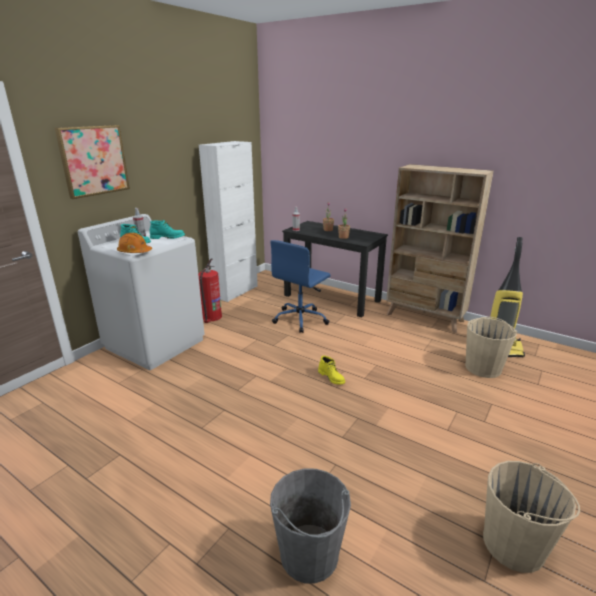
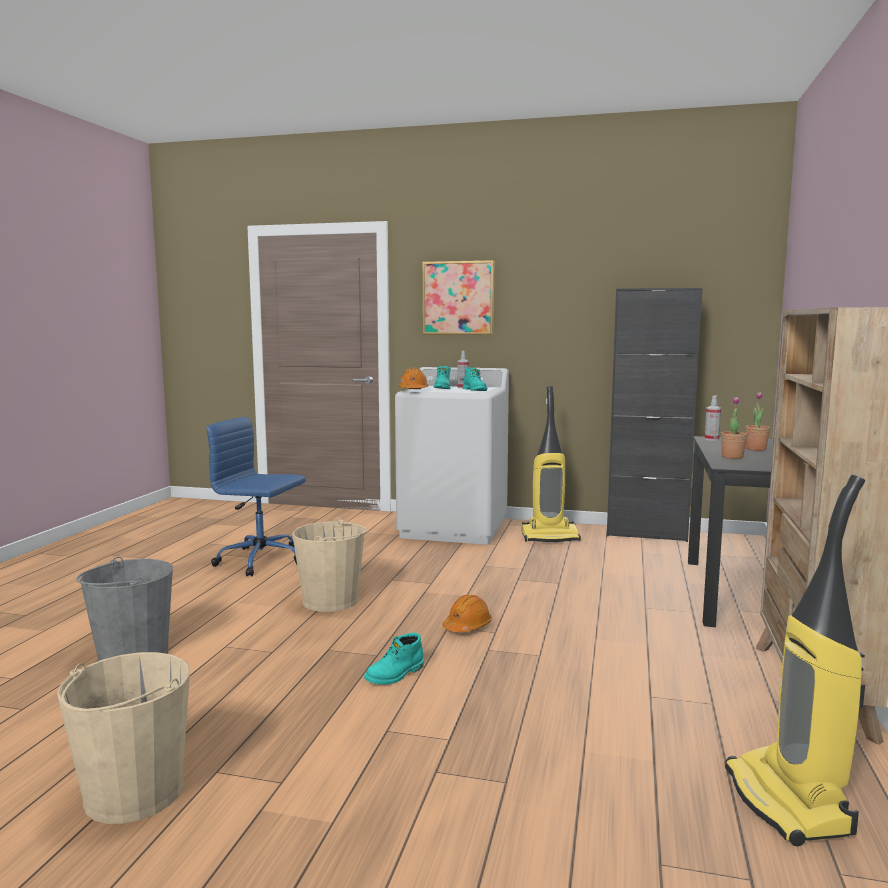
camera: 70 degrees right, 15 degrees down
fire extinguisher [198,259,222,323] -> vacuum cleaner [522,386,581,542]
white cabinet [199,141,258,302] -> black cabinet [607,288,702,542]
blue office chair [270,240,330,333] -> blue office chair moved to [206,417,306,577]
yellow boot [318,356,345,385] -> orange hard hat [442,595,492,632]
beige bucket [465,317,517,378] -> beige bucket moved to [292,518,367,612]
none -> turquoise boot [364,633,424,685]

